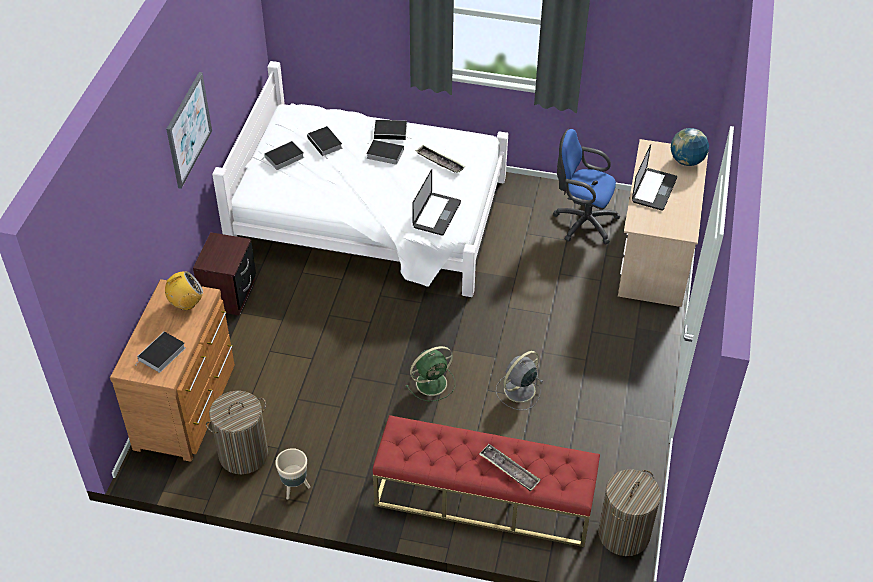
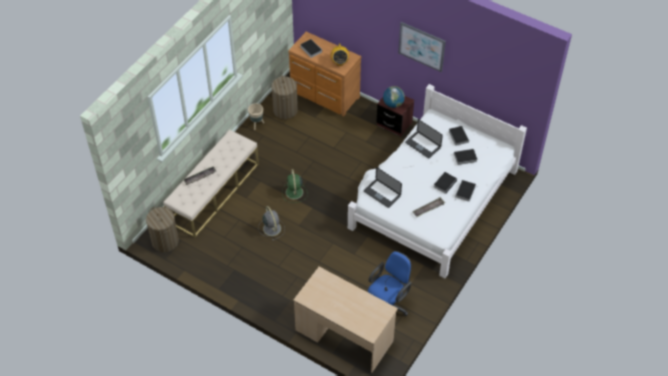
camera: 110 degrees right, 5 degrees up
red bench [373,415,600,547] -> beige bench [163,130,259,238]
laptop [632,144,677,211] -> laptop moved to [405,119,443,158]
globe [671,128,709,166] -> globe moved to [383,86,405,108]

